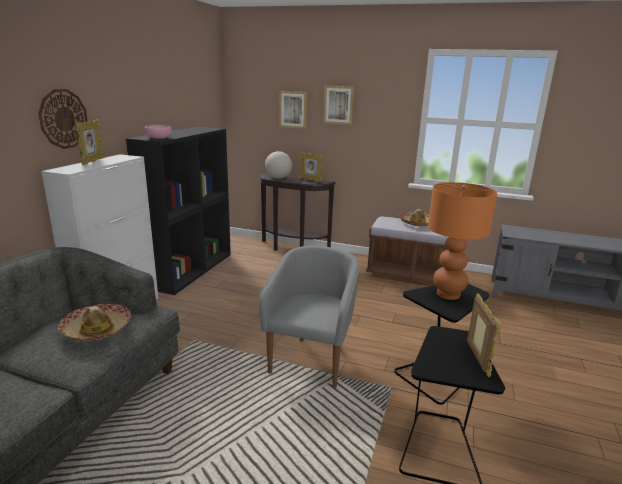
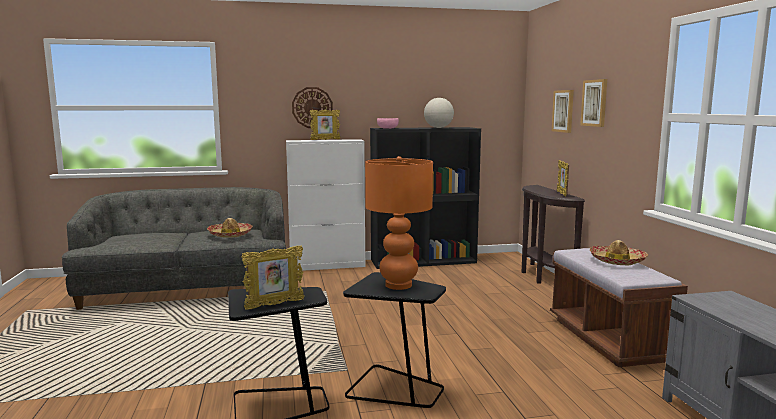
camera: 60 degrees right, 10 degrees down
grey armchair [259,246,359,388] -> none
globe [265,151,292,179] -> globe moved to [424,98,454,128]

